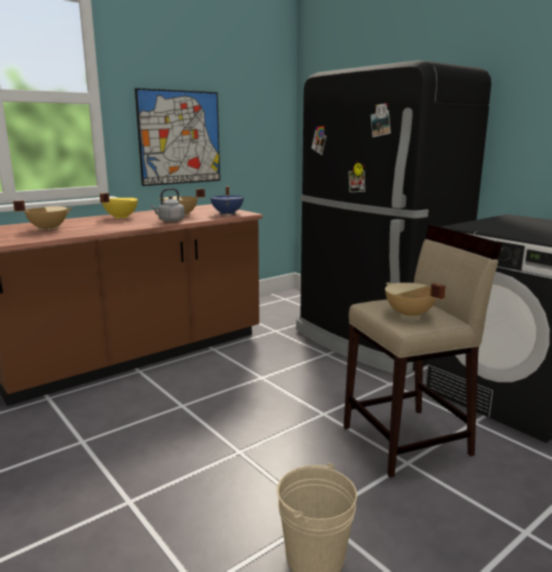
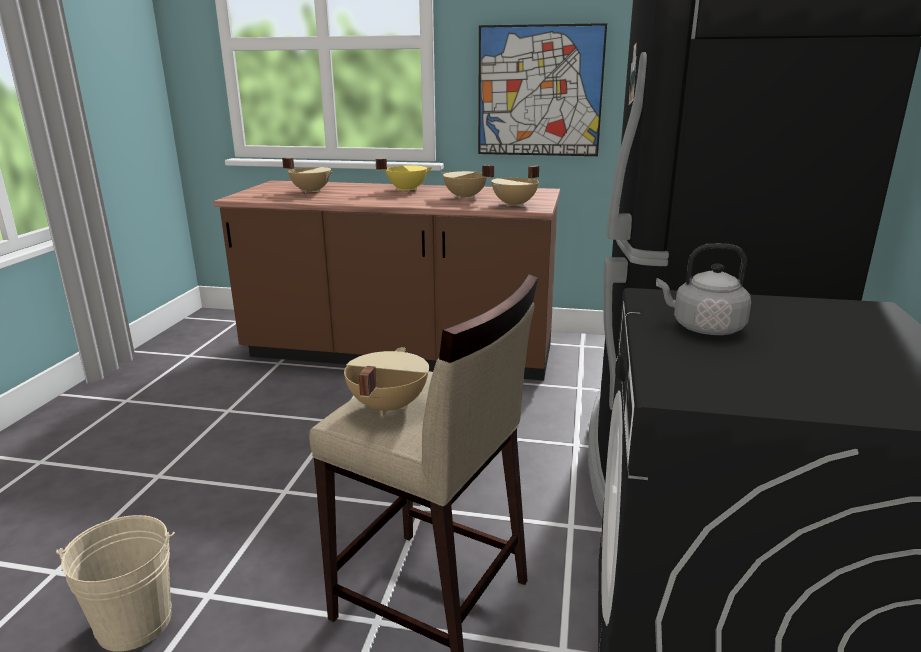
camera: 50 degrees right, 5 degrees up
grey kettle [151,188,185,222] -> grey kettle moved to [656,243,751,335]
blue cooking pot [210,186,244,215] -> beige cooking pot [491,165,539,207]

